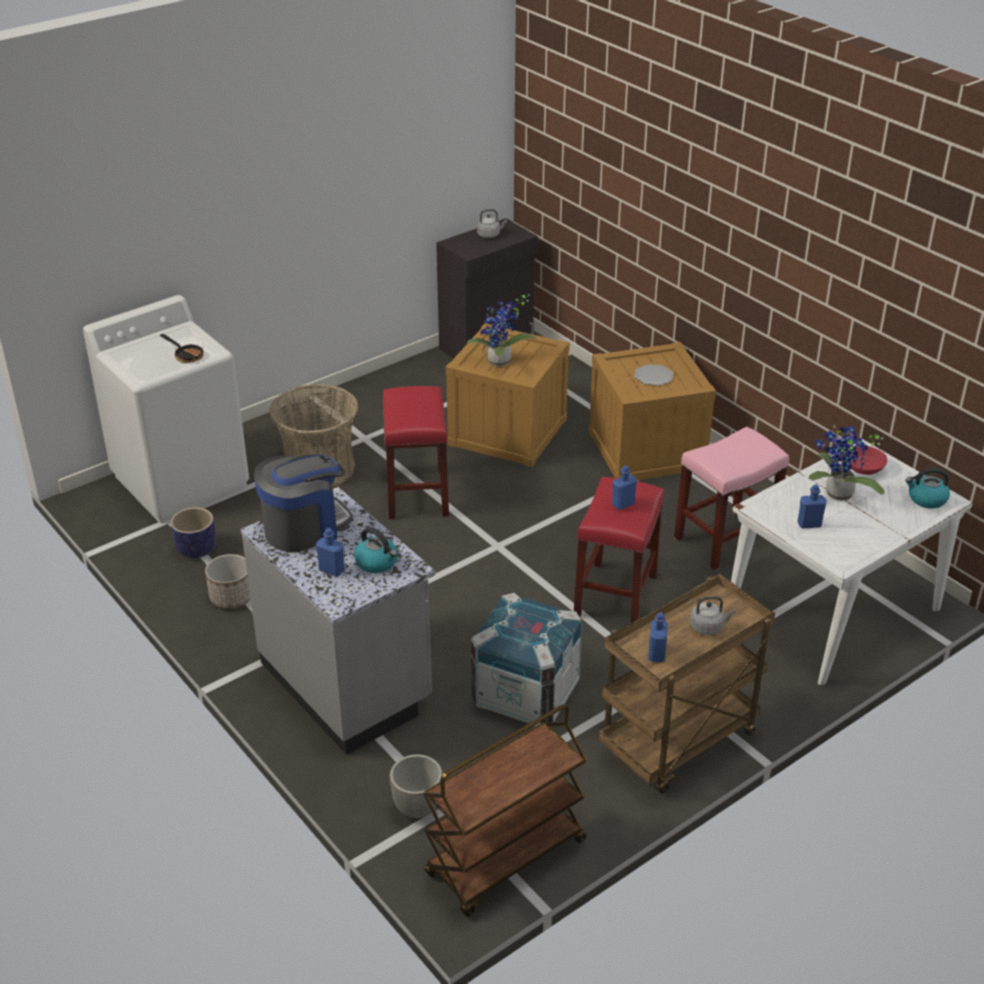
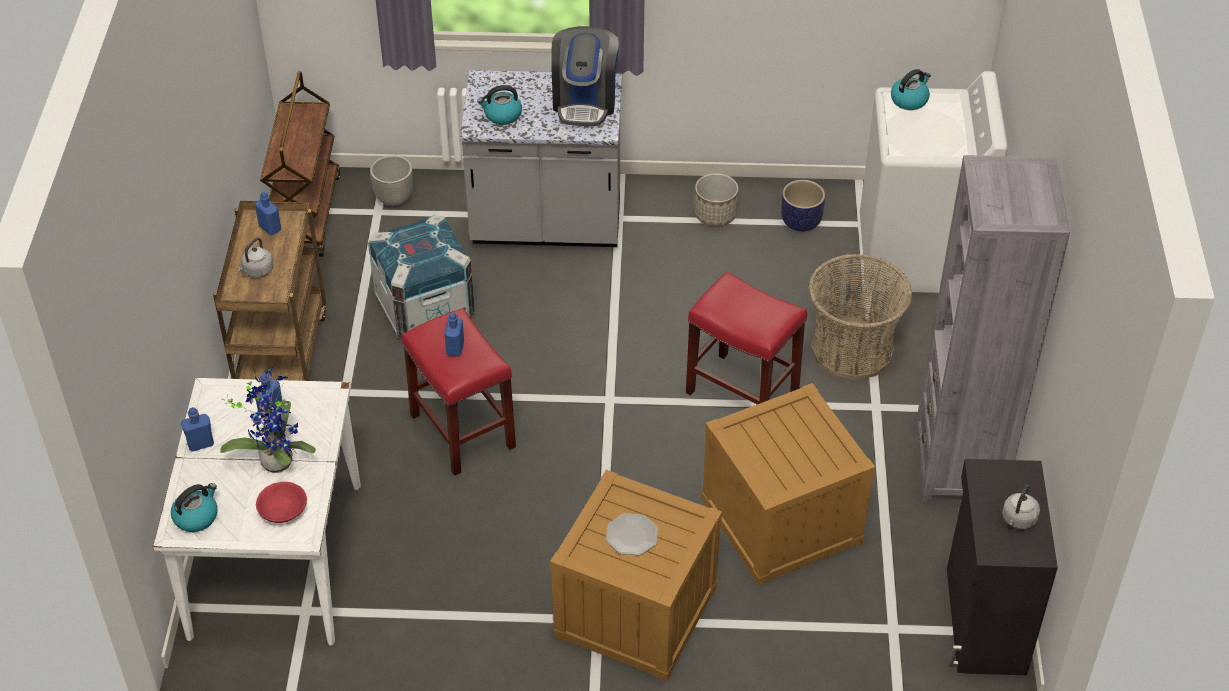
camera: 130 degrees right, 10 degrees up
frying pan [160,334,204,363] -> none
blue bottle [316,528,345,577] -> blue bottle moved to [181,407,214,452]
potted plant [467,294,536,366] -> none
pink stool [674,427,789,571] -> none
none -> kettle [891,69,931,110]
none -> grey bookcase [915,155,1070,502]

